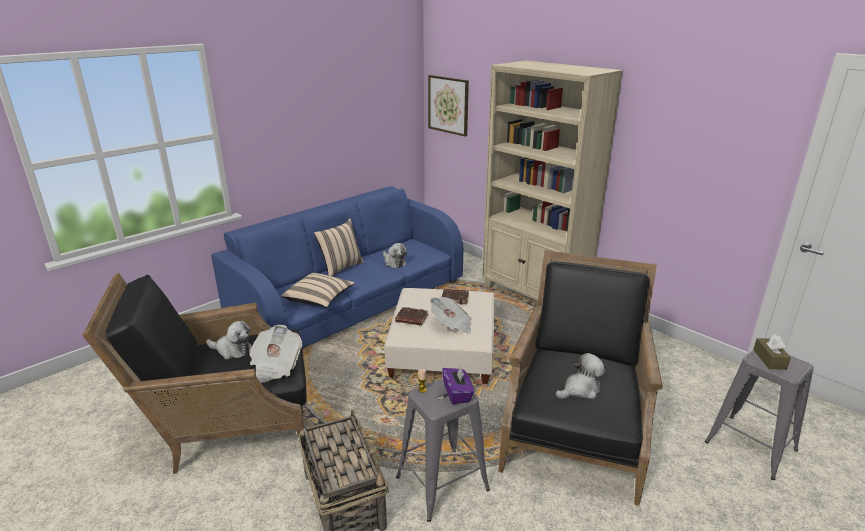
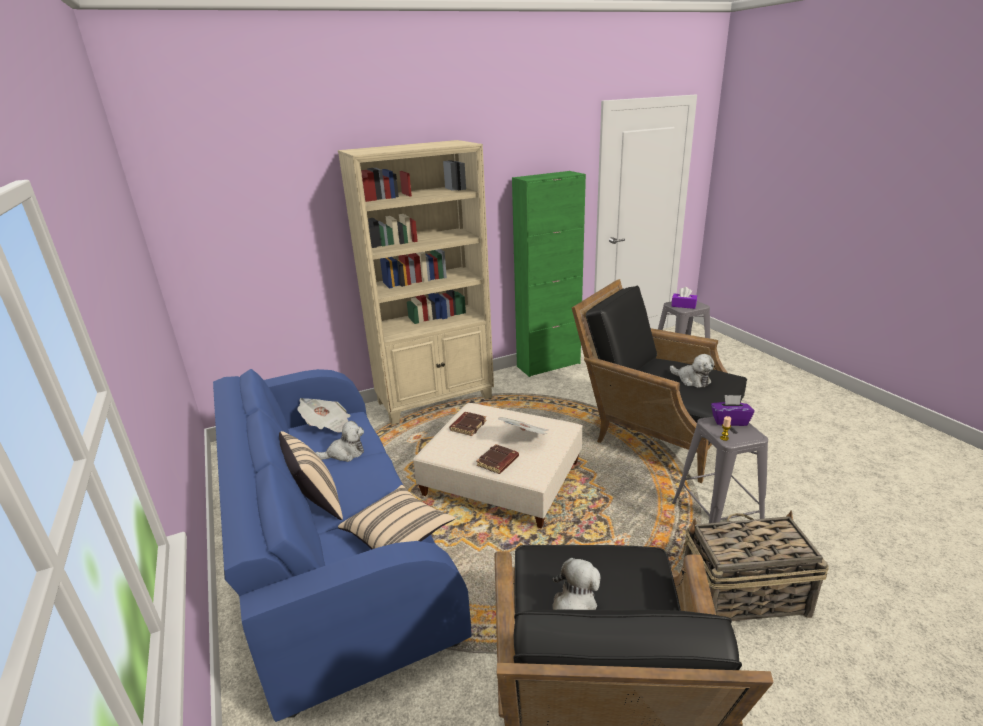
camera: 70 degrees left, 0 degrees up
newspaper [249,325,303,382] -> newspaper moved to [297,398,350,433]
picture [428,75,469,137] -> none
plush toy [555,353,605,399] -> plush toy turned 150 degrees clockwise [670,354,714,388]
brown tissue box [753,334,791,370] -> purple tissue box [671,287,697,309]
none -> green cabinet [512,171,586,377]

